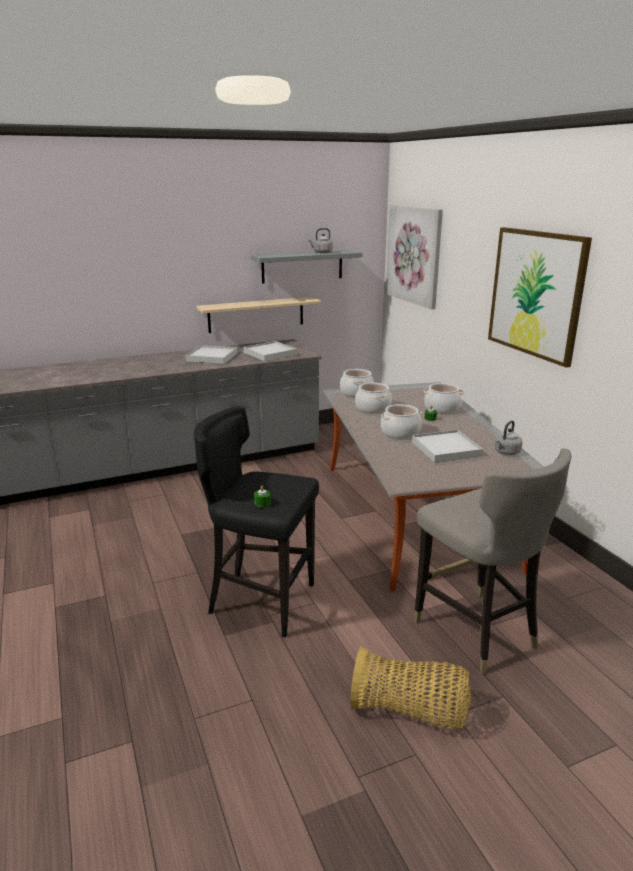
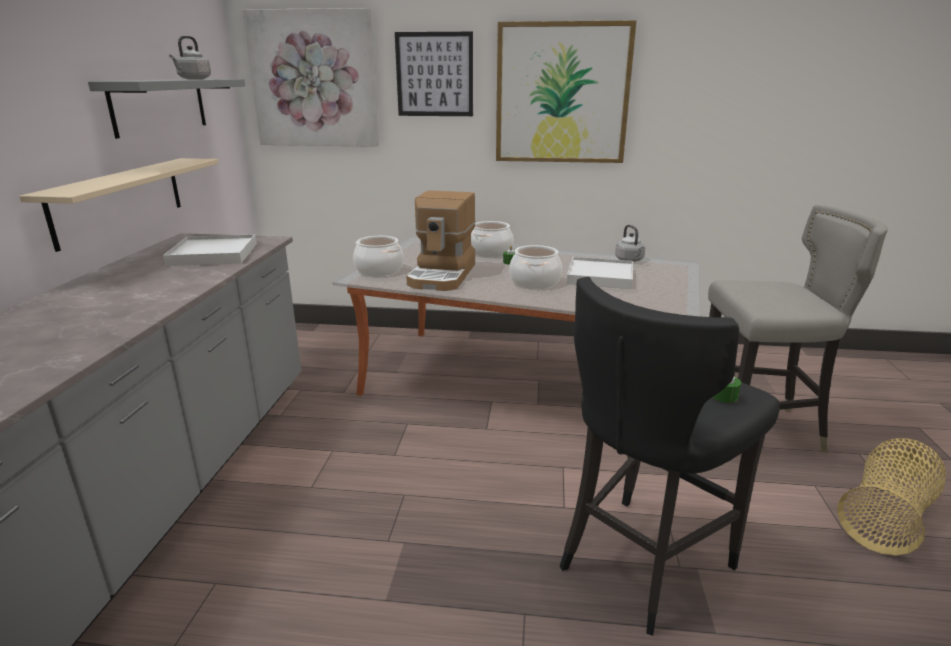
camera: 60 degrees left, 0 degrees up
white tray [186,345,238,364] -> none
cooking pot [355,383,392,413] -> coffee machine [406,190,475,291]
none -> picture [395,32,473,116]

